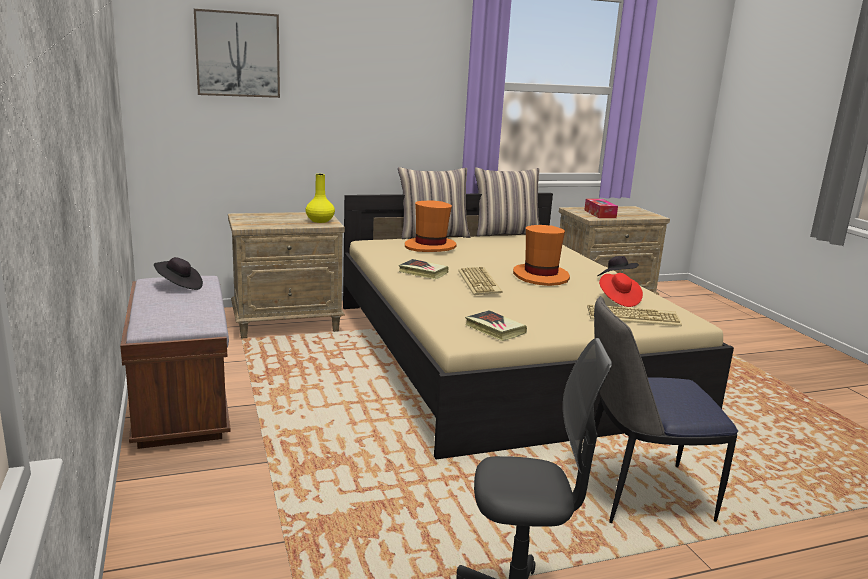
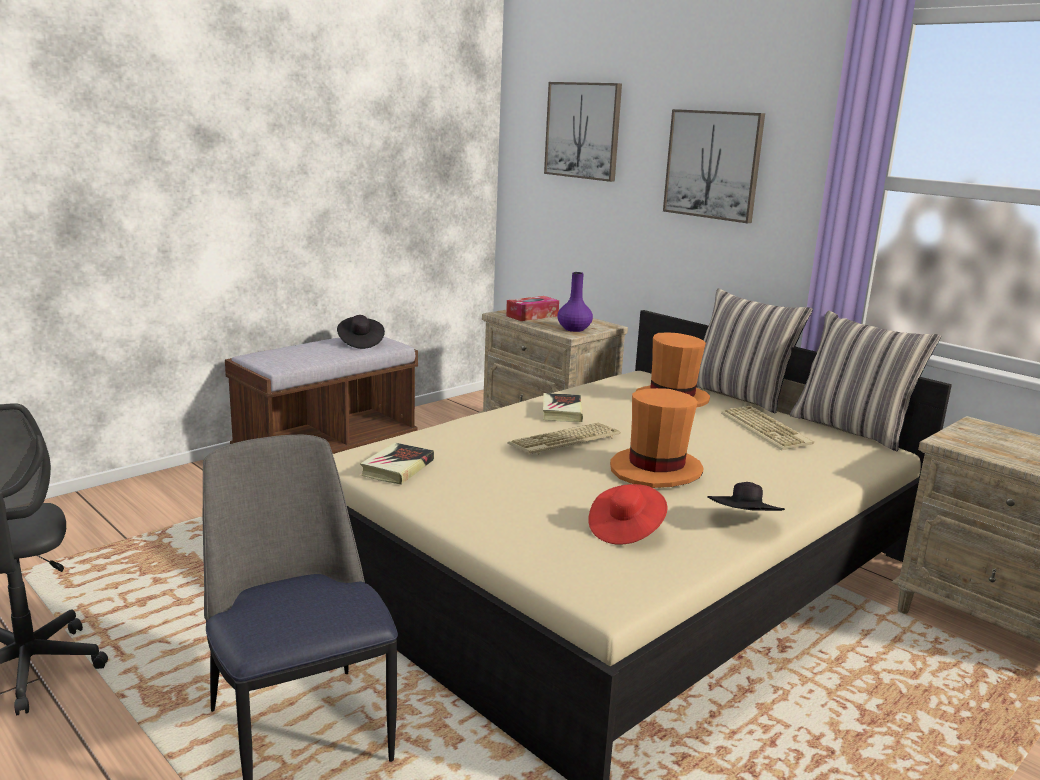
camera: 65 degrees right, 0 degrees up
yellow vase [305,174,335,223] -> purple vase [557,272,593,332]
tissue box [584,199,618,218] -> tissue box moved to [506,296,559,321]
keyboard [587,305,682,326] -> keyboard moved to [721,406,814,450]
none -> picture [663,109,765,223]

